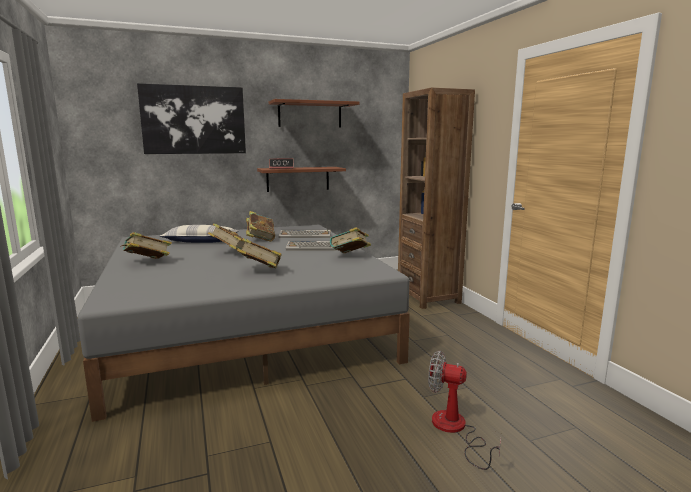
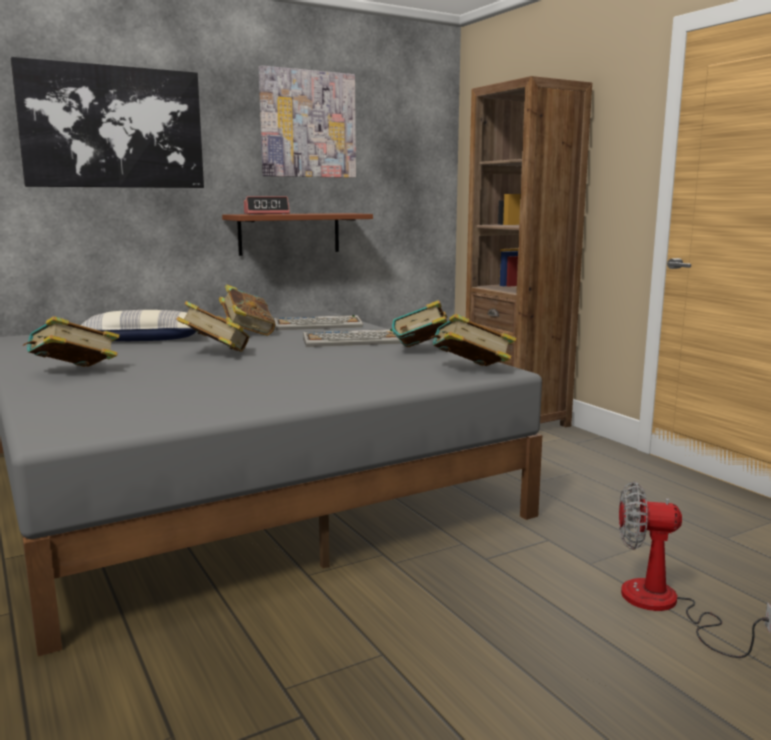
camera: 10 degrees left, 0 degrees up
book [237,238,281,268] -> book moved to [429,314,517,366]
brown shelf [269,99,360,128] -> picture [259,65,356,178]

